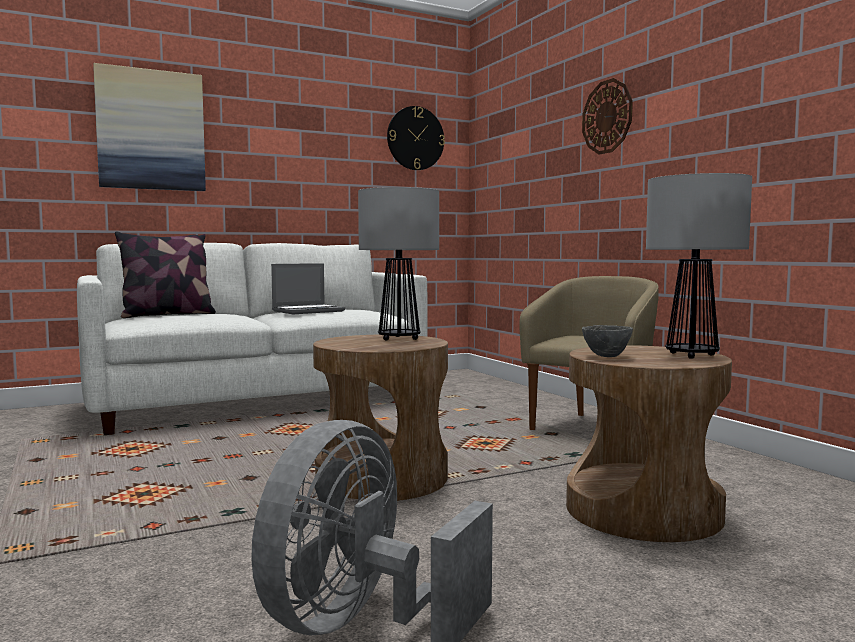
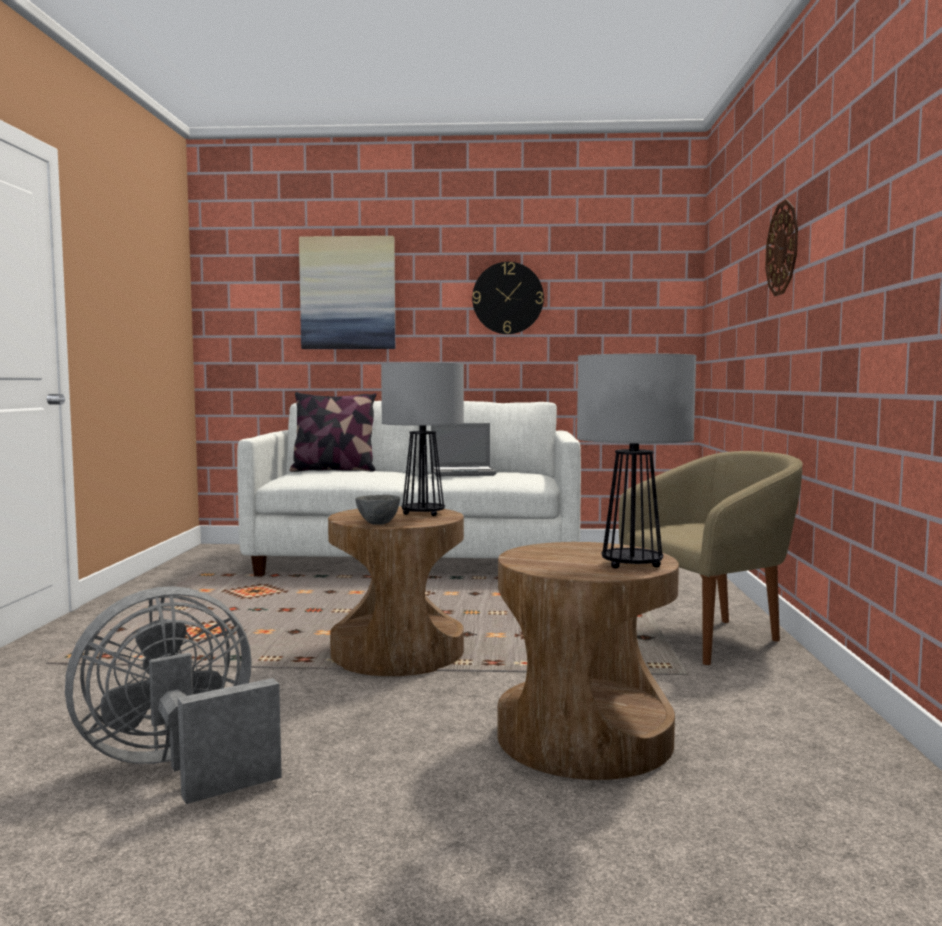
camera: 30 degrees right, 0 degrees up
wall clock [387,106,445,170] -> wall clock moved to [472,262,544,334]
grey bowl [582,325,633,357] -> grey bowl moved to [355,494,400,525]

